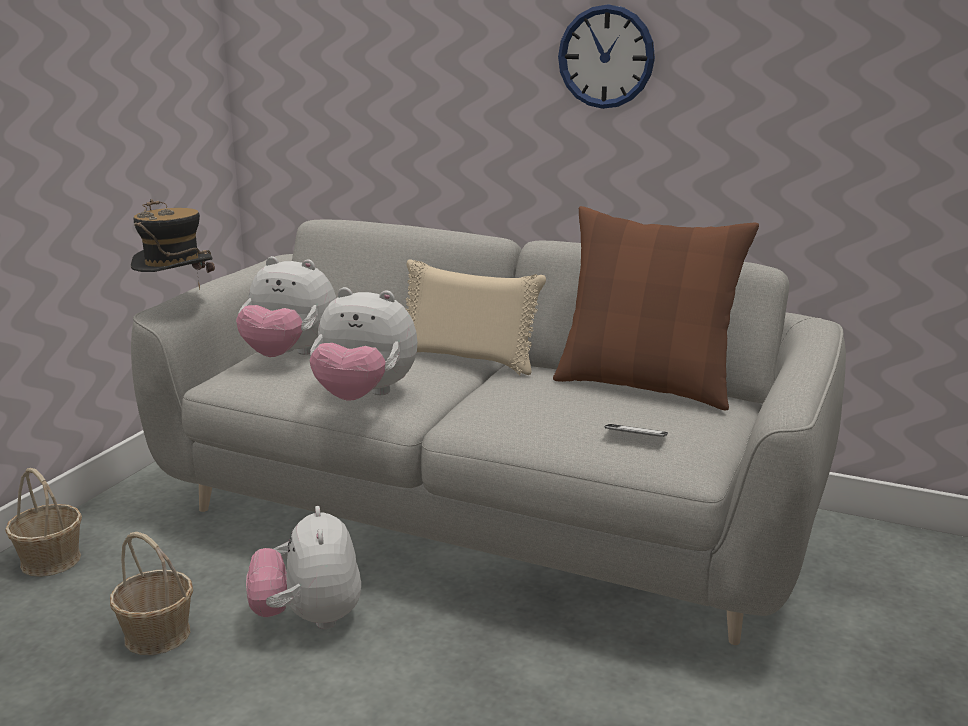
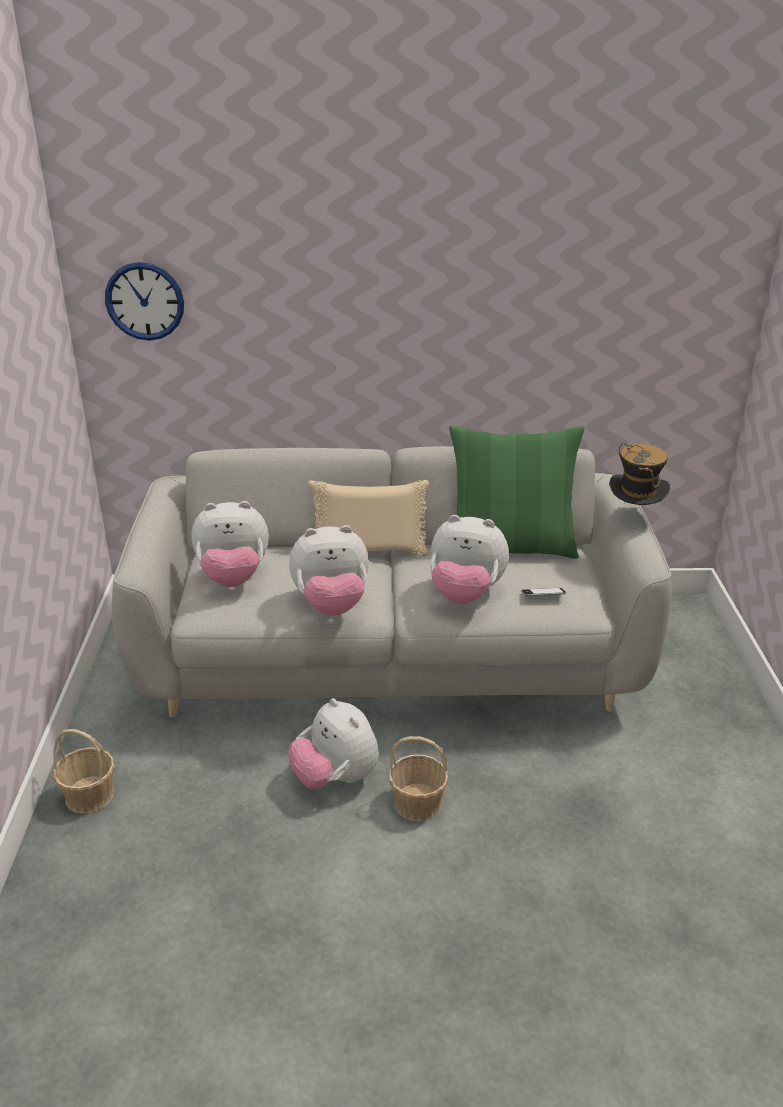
camera: 25 degrees left, 10 degrees up
basket [110,532,193,655] -> basket moved to [389,736,449,821]
hat [131,199,215,290] -> hat moved to [609,443,670,505]
brown pillow [553,206,759,410] -> green pillow [449,425,584,559]
wall clock [558,4,655,109] -> wall clock moved to [105,262,184,341]
none -> plush toy [430,515,509,604]

